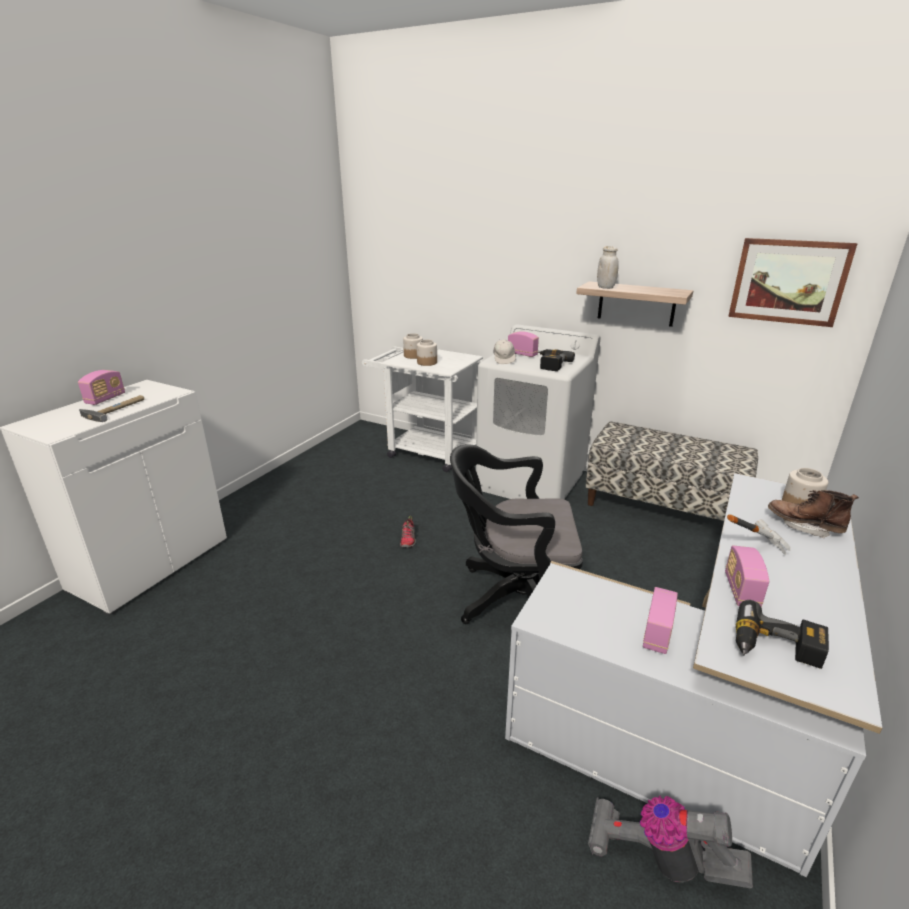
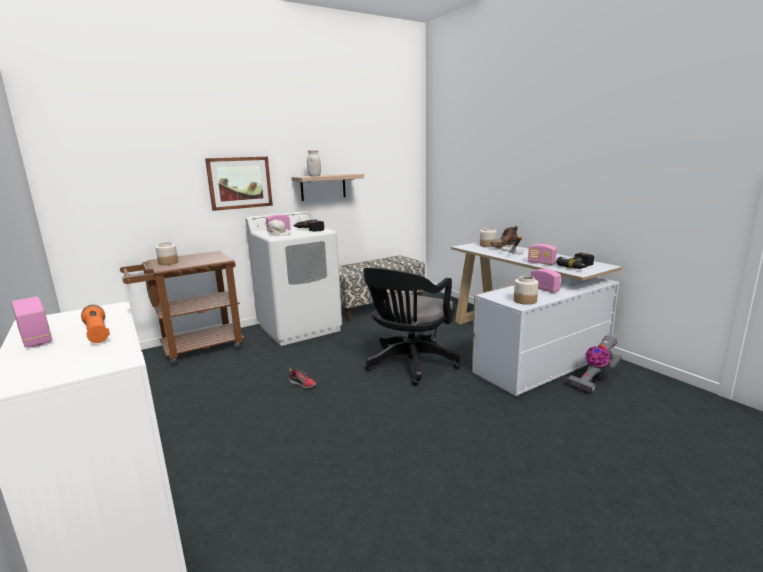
camera: 60 degrees left, 10 degrees down
hammer [79,395,144,422] -> orange flashlight [81,304,110,343]
white cart [362,347,483,472] -> brown cart [120,251,244,366]
jar [417,339,437,366] -> jar moved to [514,276,538,305]
picture [728,238,857,327] -> picture moved to [205,157,273,211]

